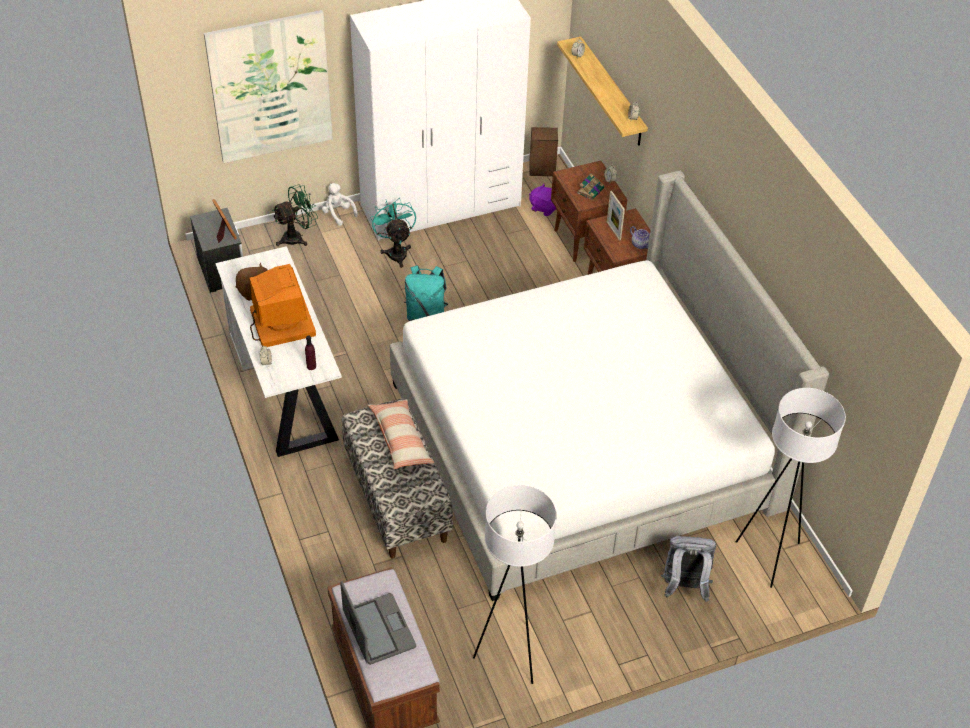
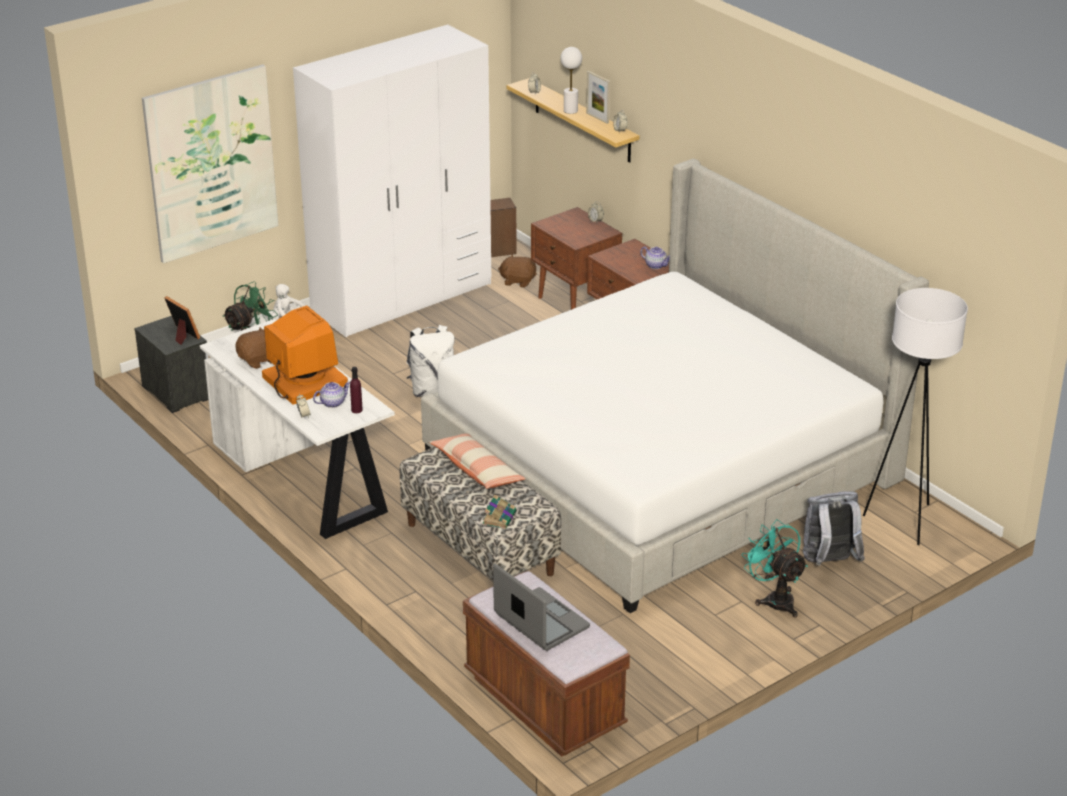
camera: 15 degrees left, 15 degrees down
turquoise fan [370,198,416,268] -> turquoise fan moved to [742,519,808,617]
turquoise backpack [404,265,448,321] -> white backpack [406,325,455,397]
white floor lamp [473,485,557,684] -> none
purple plush toy [529,184,556,216] -> brown plush toy [498,255,536,288]
book [577,173,604,200] -> book moved to [482,494,516,529]
picture frame [607,191,625,241] -> picture frame moved to [586,71,610,124]
none -> teapot [313,382,350,408]
none -> white table lamp [560,47,582,114]

